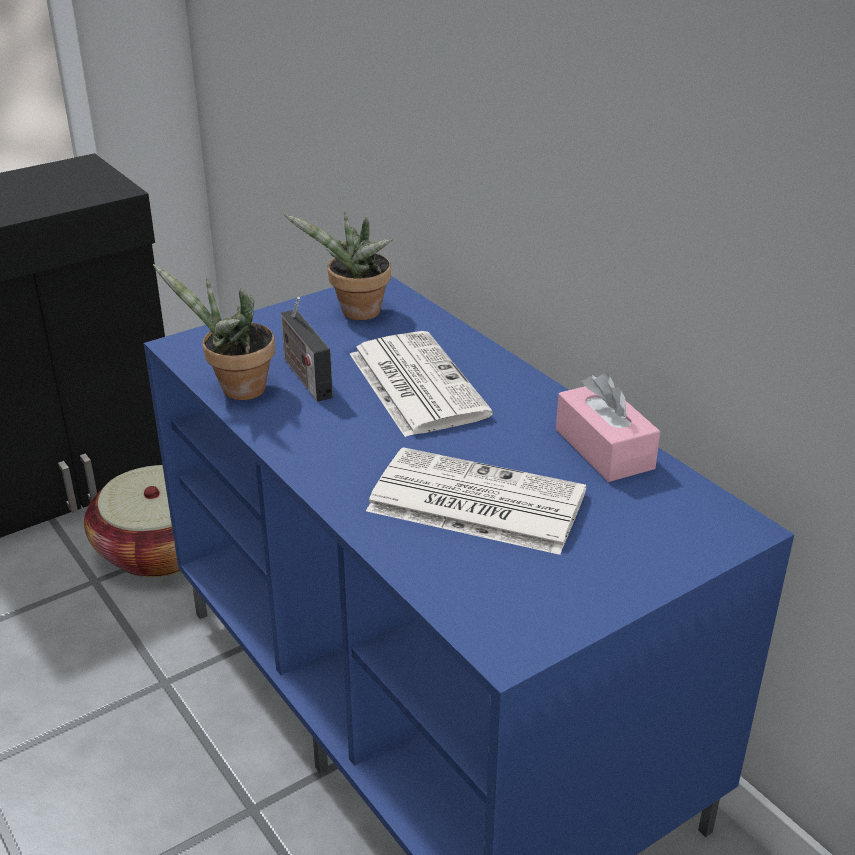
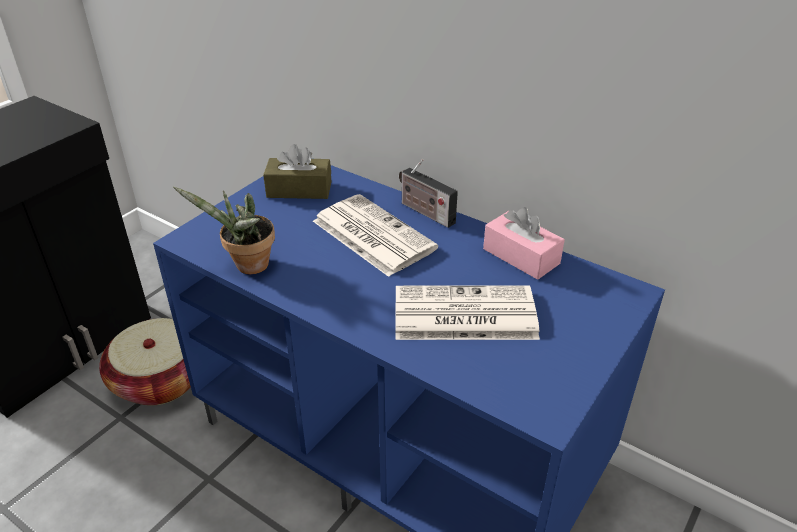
camera: 20 degrees left, 5 degrees up
radio [281,297,333,402] -> radio moved to [399,159,458,228]
potted plant [283,212,392,320] -> brown tissue box [263,144,331,199]

